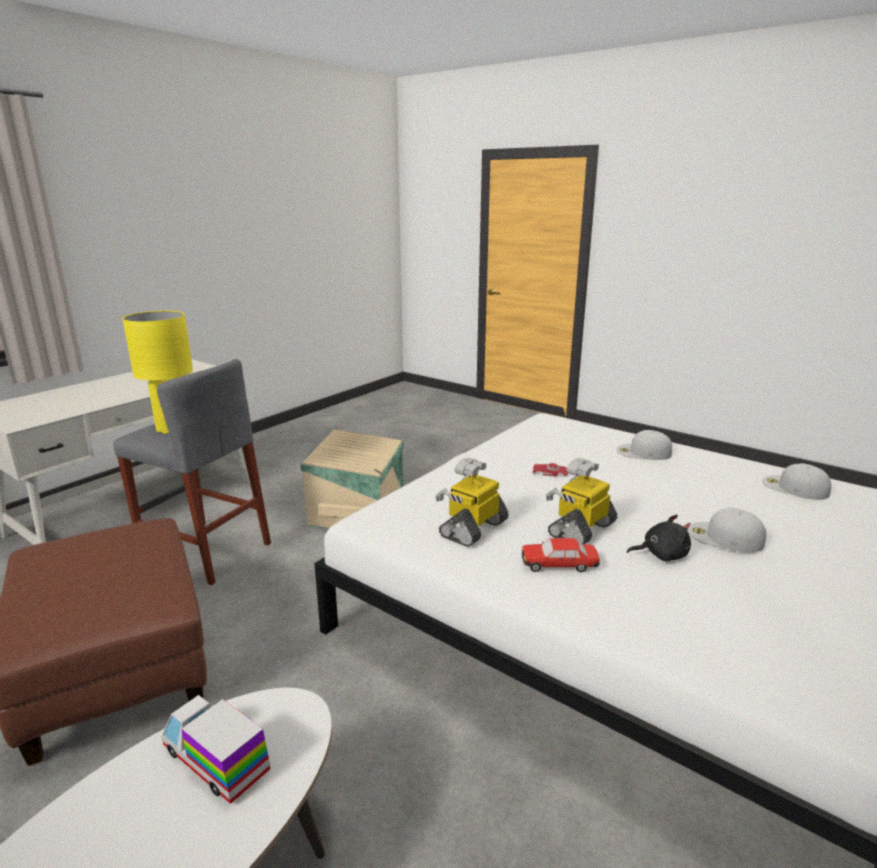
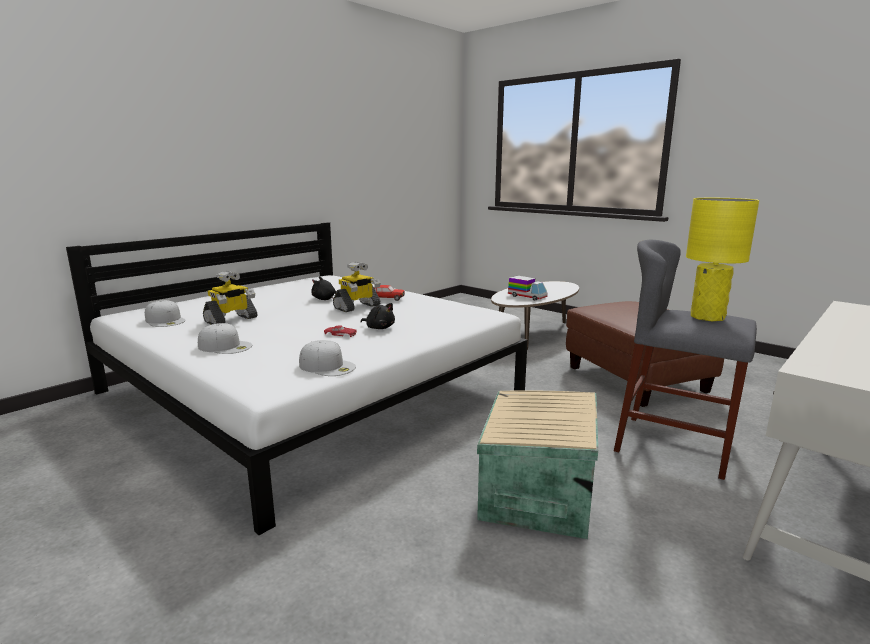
camera: 175 degrees left, 5 degrees down
toy robot [435,458,509,547] -> toy robot moved to [203,271,257,325]
white cap [688,508,766,552] -> white cap moved to [299,340,356,376]
none -> black plush toy [361,303,395,329]

